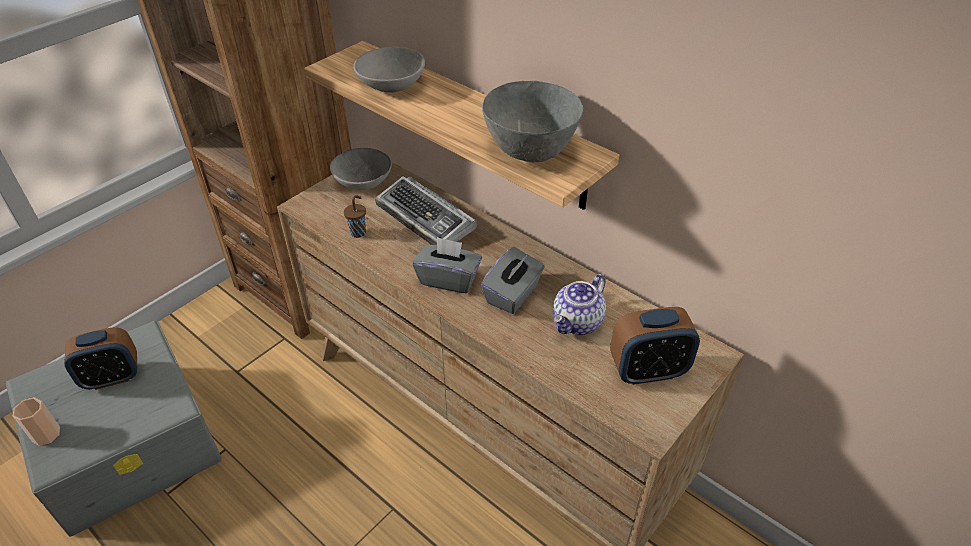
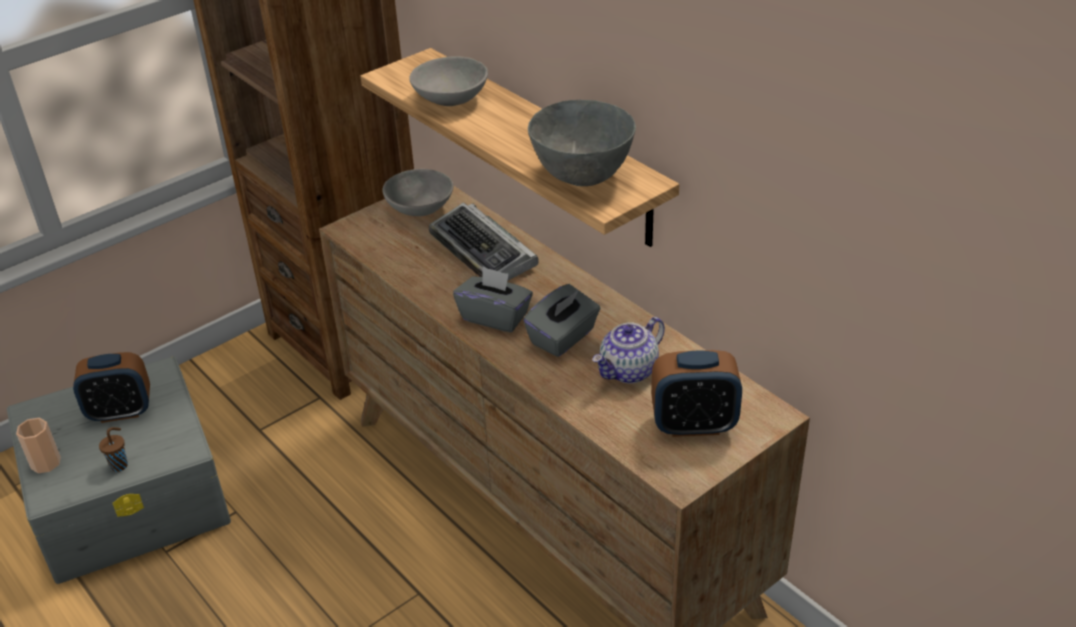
camera: 10 degrees right, 5 degrees down
brown cup [344,195,366,238] -> brown cup moved to [99,427,128,472]

